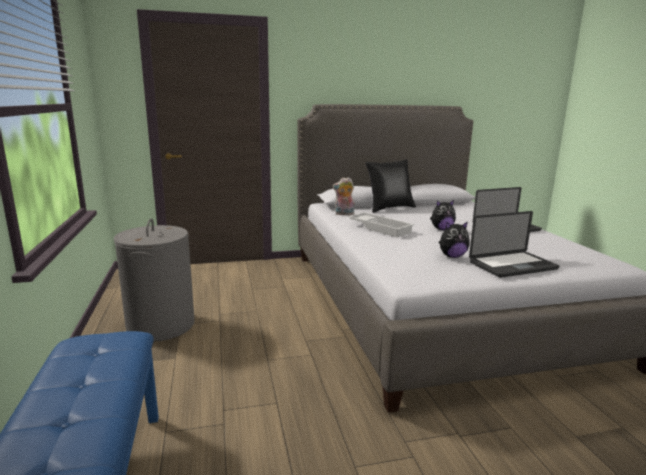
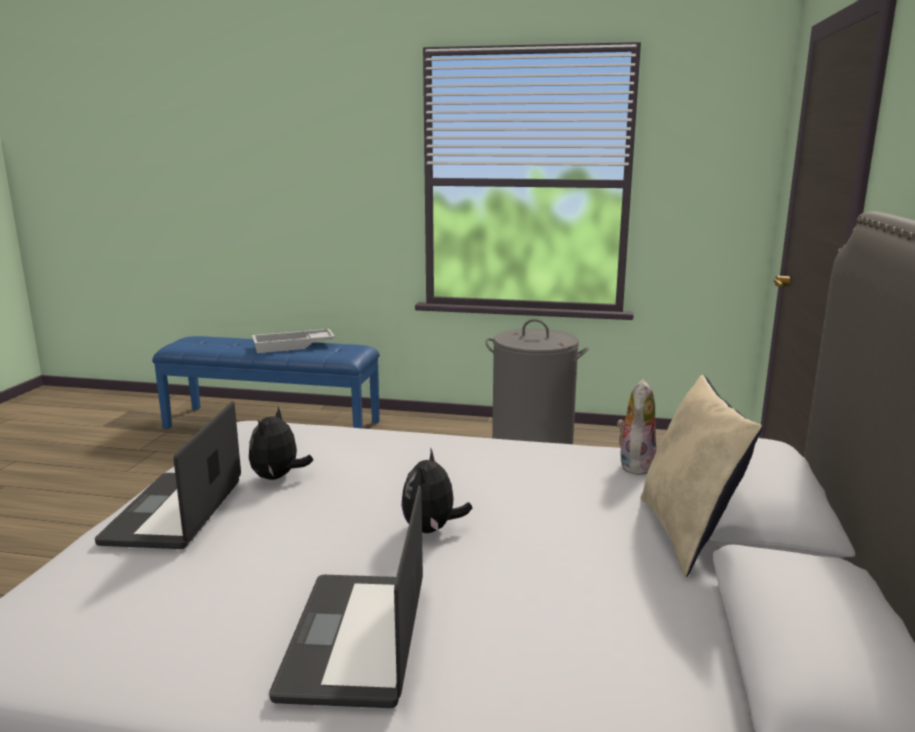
camera: 115 degrees right, 0 degrees up
white tray [348,212,414,237] -> white tray moved to [252,329,335,353]
black pillow [366,159,416,213] -> beige pillow [640,375,763,577]

